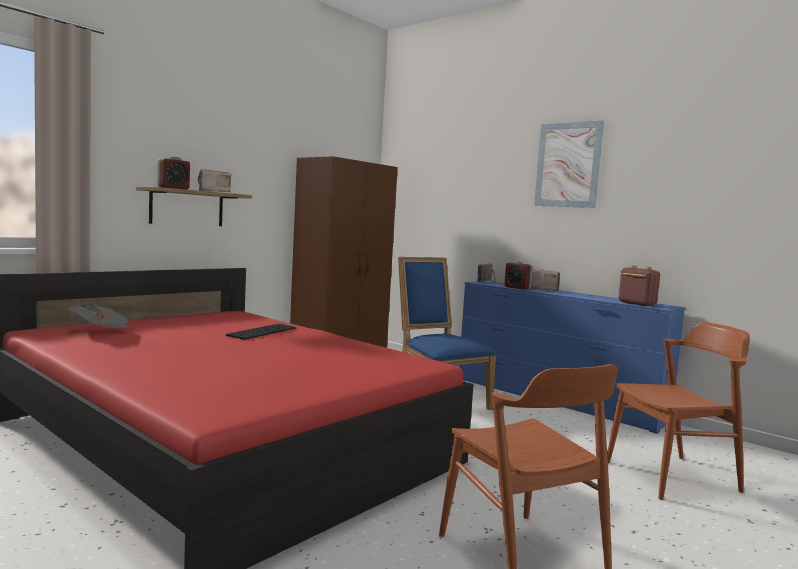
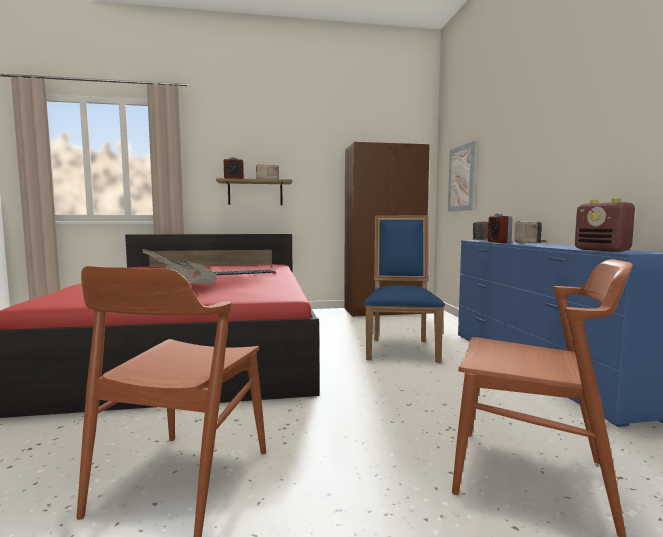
camera: 40 degrees right, 0 degrees up
picture [534,120,604,208] -> picture moved to [448,141,476,212]
radio [618,265,660,306] -> radio turned 150 degrees clockwise [574,198,635,252]
none -> newspaper [165,261,218,284]

